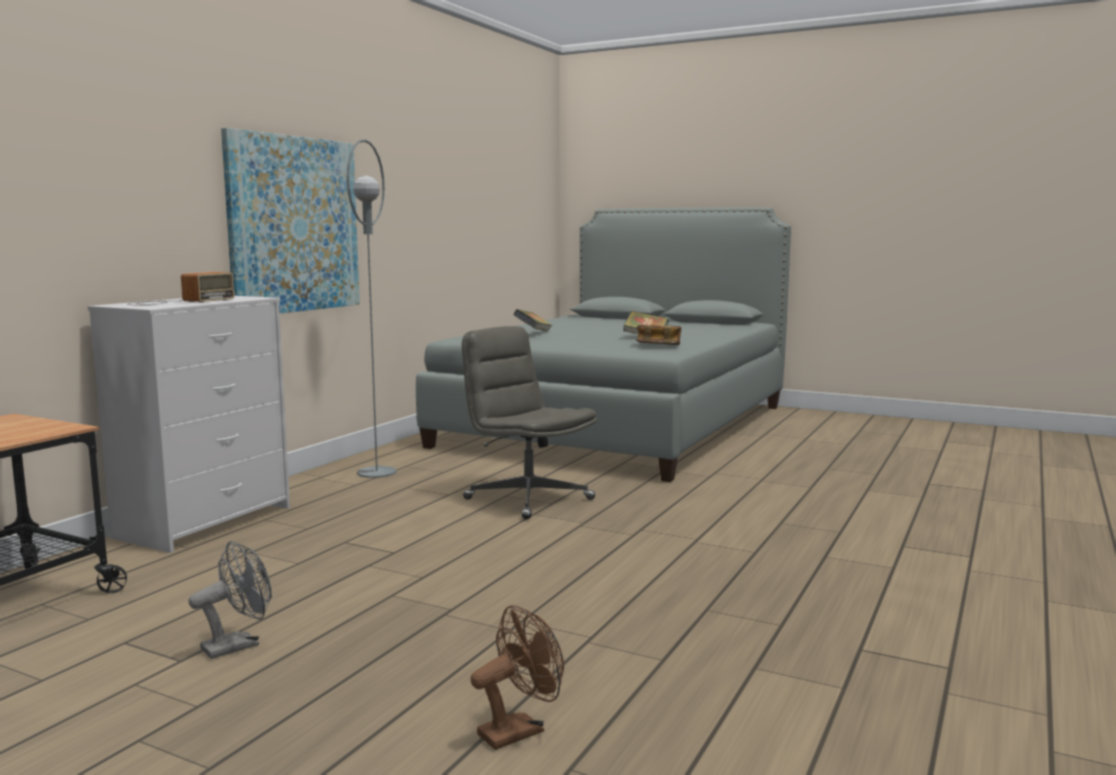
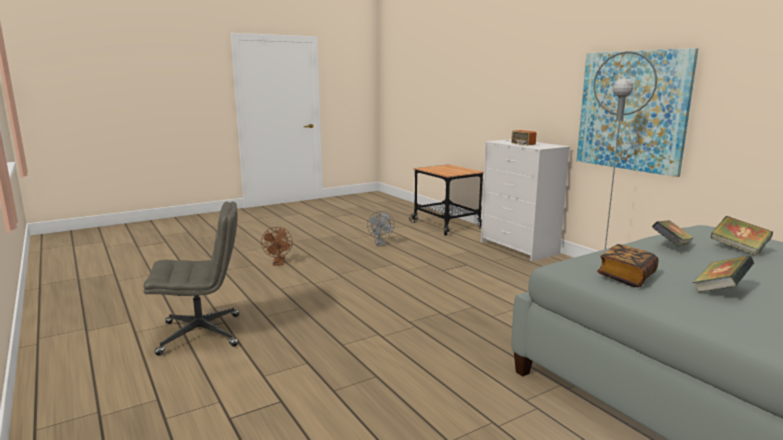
camera: 120 degrees right, 5 degrees up
grey office chair [462,326,597,519] -> grey office chair moved to [143,202,239,356]
none -> book [652,220,694,246]

